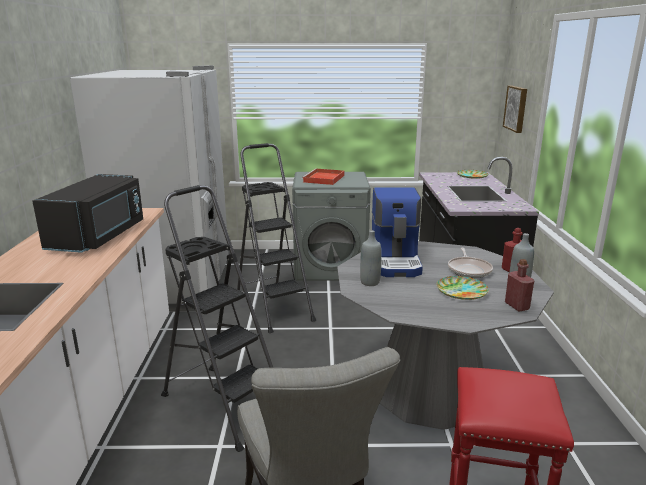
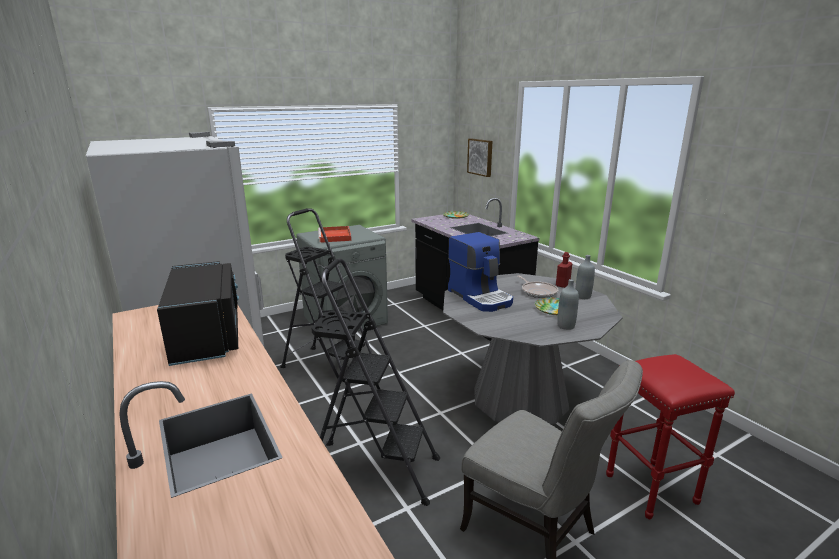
camera: 30 degrees left, 0 degrees up
grey bottle [360,230,382,286] -> grey bottle moved to [557,279,579,330]
red bottle [505,259,535,312] -> none

